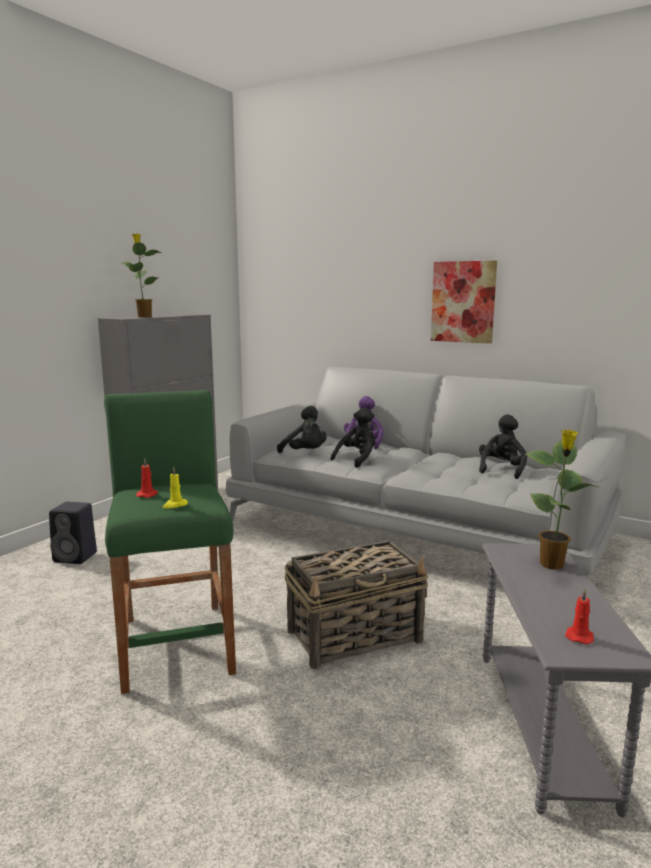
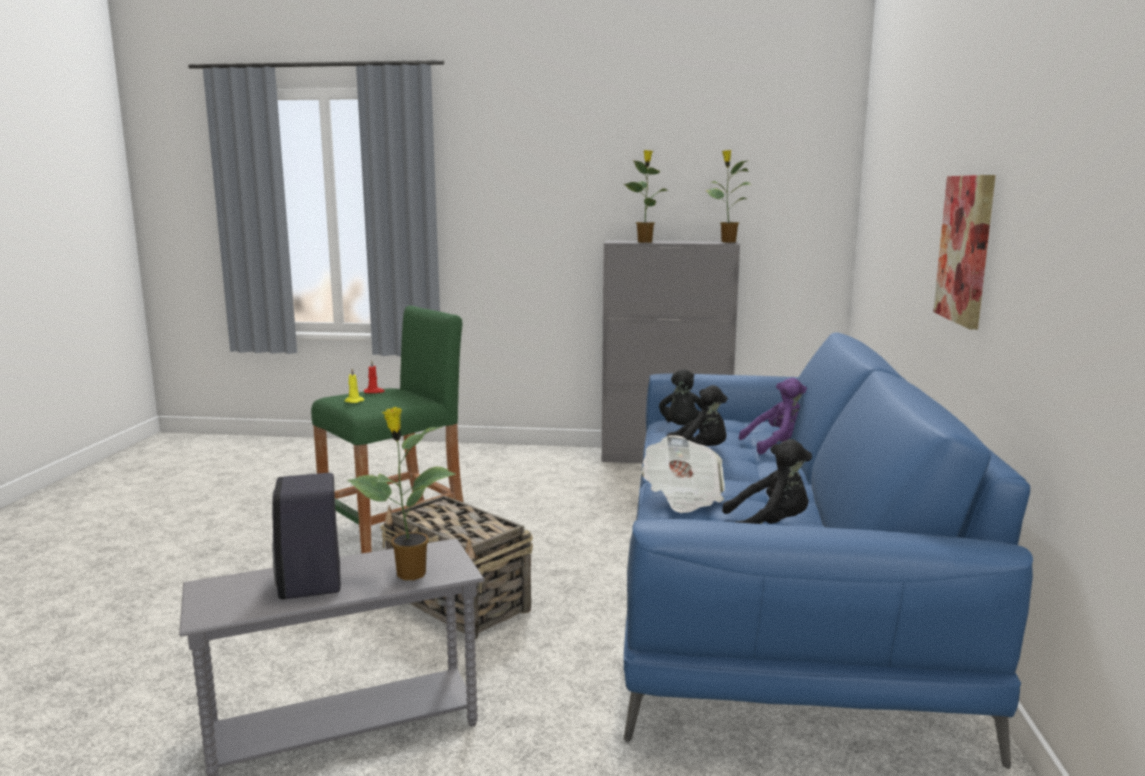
camera: 65 degrees right, 0 degrees up
black speaker [49,502,97,564] -> black speaker moved to [272,473,341,599]
grey sofa [226,367,626,575] -> blue sofa [624,333,1033,769]
red candle [565,590,594,644] -> none
none -> newspaper [641,435,725,513]
none -> potted plant [706,150,751,242]

